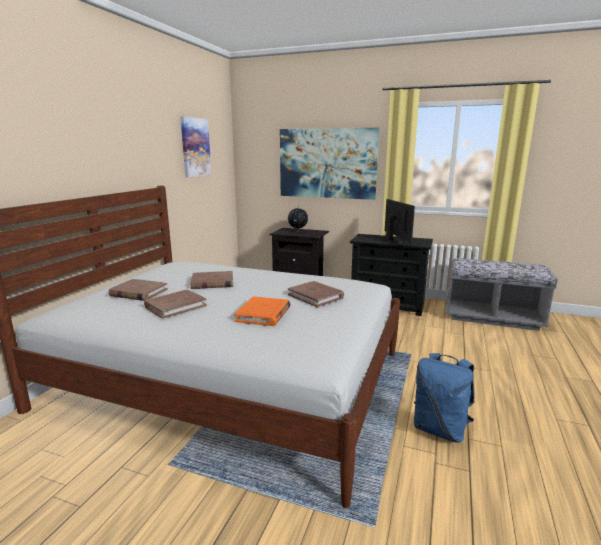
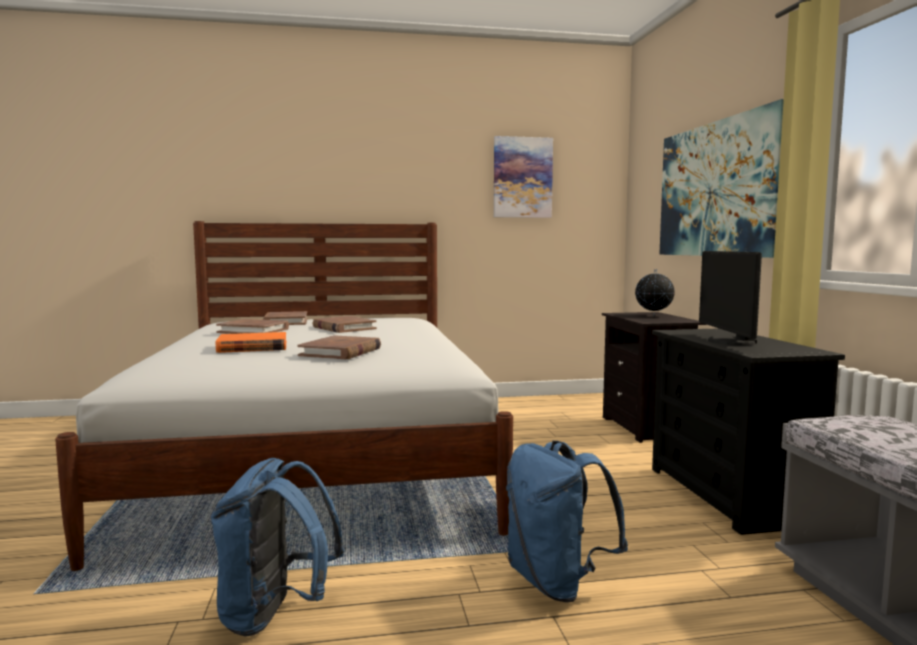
camera: 60 degrees right, 10 degrees down
monitor [384,199,415,244] -> monitor turned 135 degrees clockwise [699,251,762,345]
none -> blue backpack [506,440,628,602]

